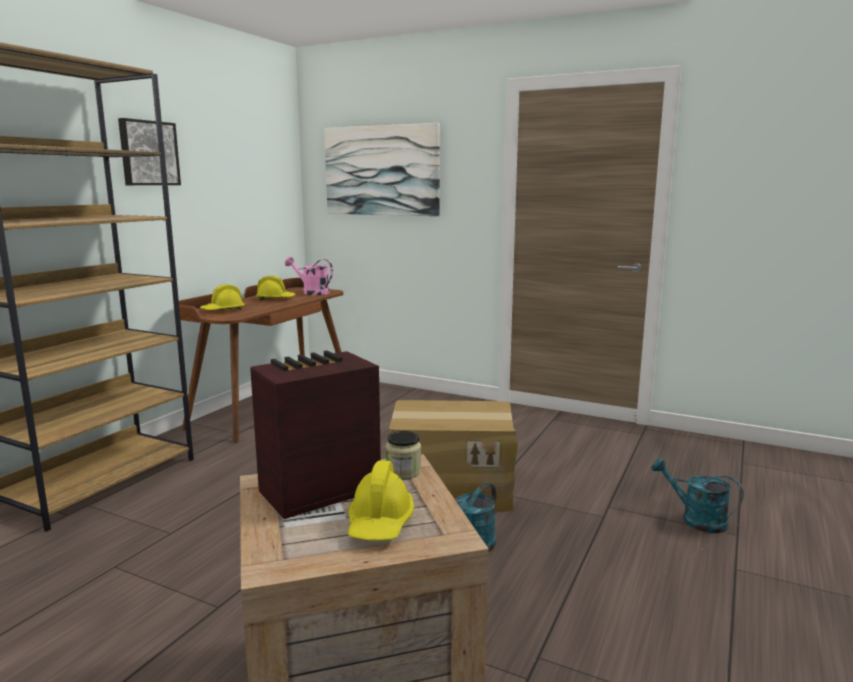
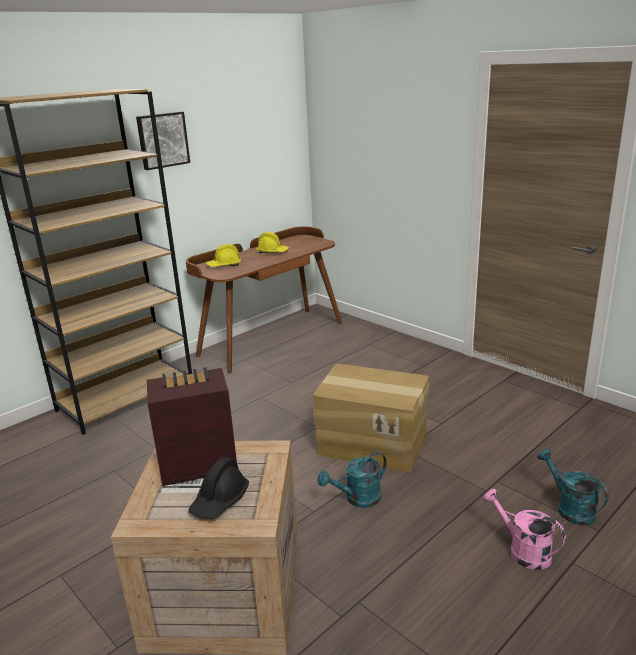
camera: 20 degrees right, 10 degrees up
pink watering can [285,256,333,295] -> pink watering can moved to [483,489,566,570]
picture [324,123,440,216] -> none
yellow hard hat [348,460,414,541] -> black hard hat [188,457,249,519]
jar [386,431,421,479] -> none

